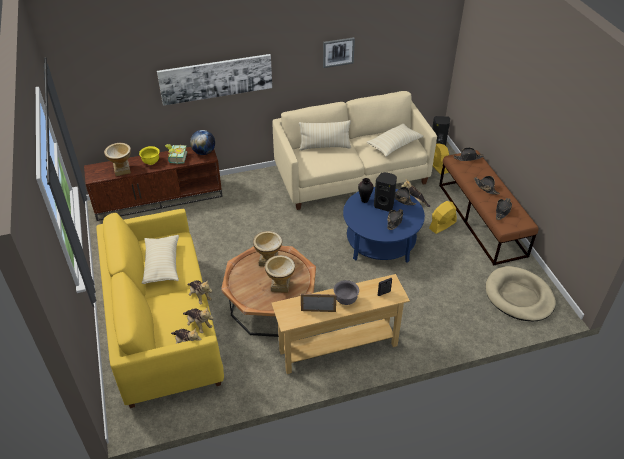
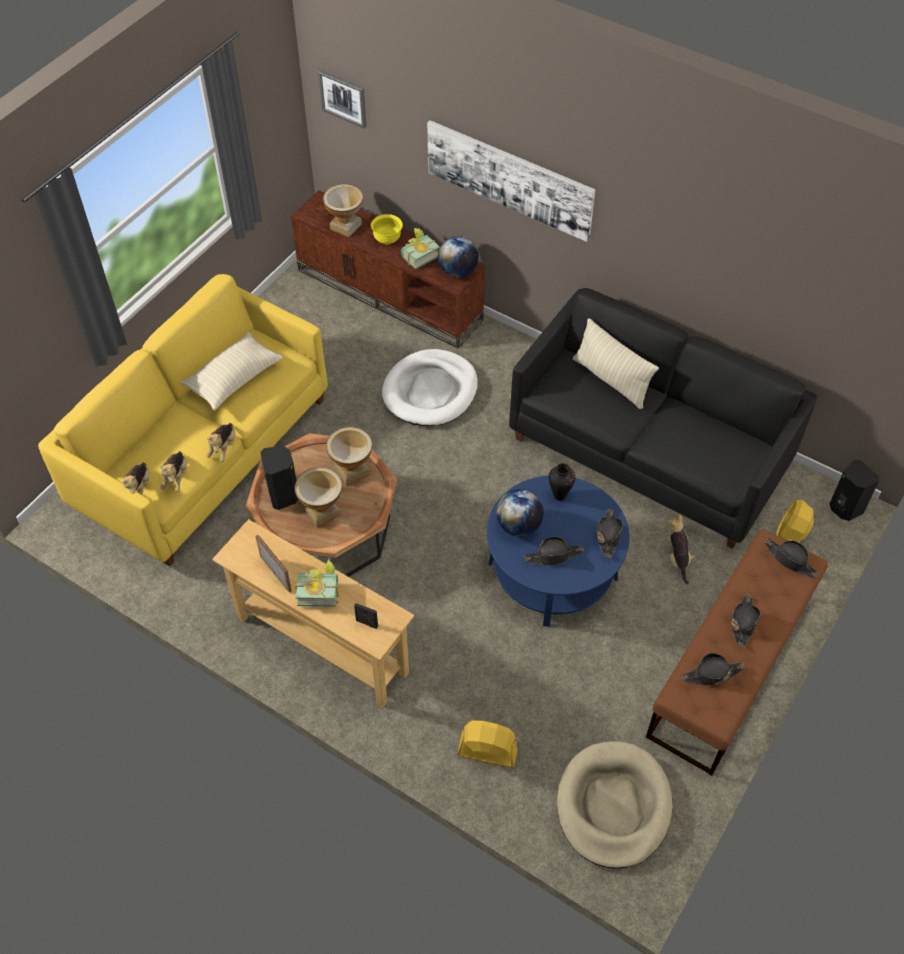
camera: 50 degrees right, 10 degrees up
beige sofa [273,91,437,210] -> black sofa [509,288,817,549]
picture [323,37,355,68] -> picture moved to [318,70,367,129]
grey bowl [334,280,359,305] -> book [295,560,339,607]
beige pillow [367,123,423,157] -> none
black speaker [374,172,397,212] -> black speaker moved to [260,446,298,510]
yellow fan [429,201,457,234] -> yellow fan moved to [457,720,518,767]
none -> white dog bed [382,349,478,426]
none -> globe [496,489,544,536]

